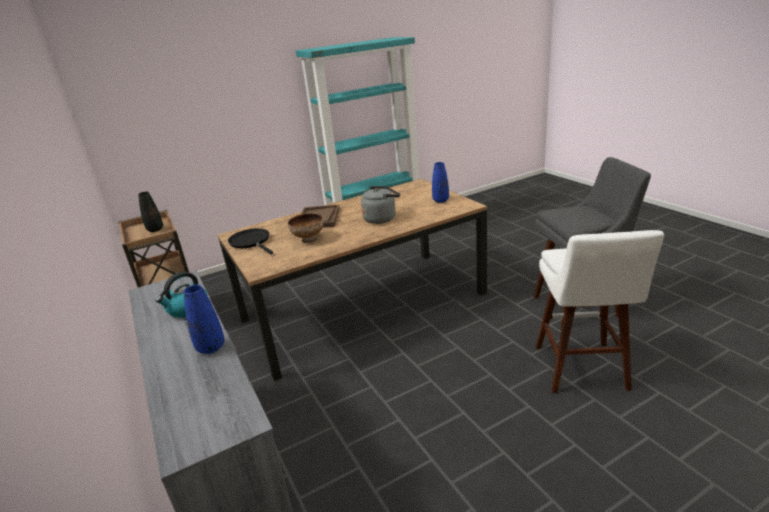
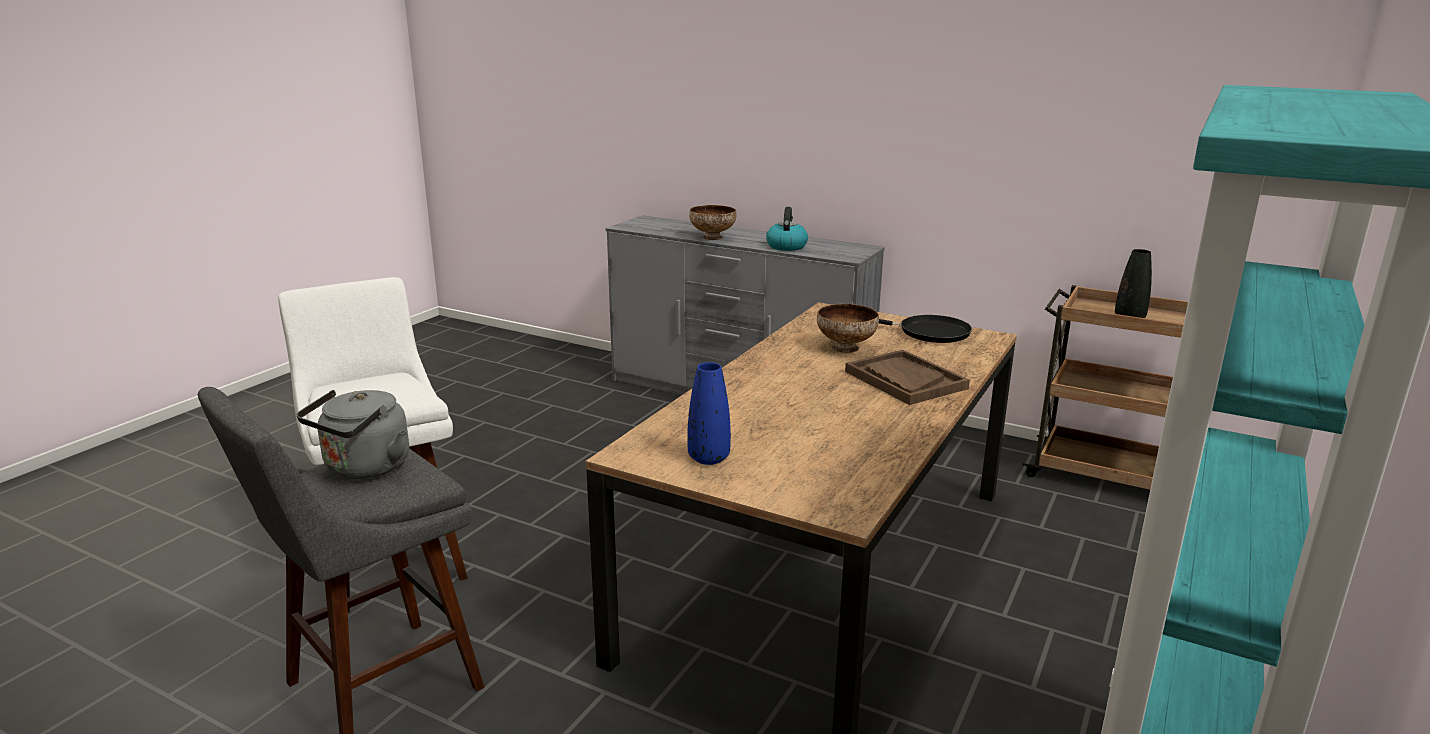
camera: 145 degrees right, 5 degrees down
blue vase [184,285,225,354] -> bowl [689,205,736,240]
grey kettle [361,186,400,224] -> grey kettle moved to [297,390,409,479]

